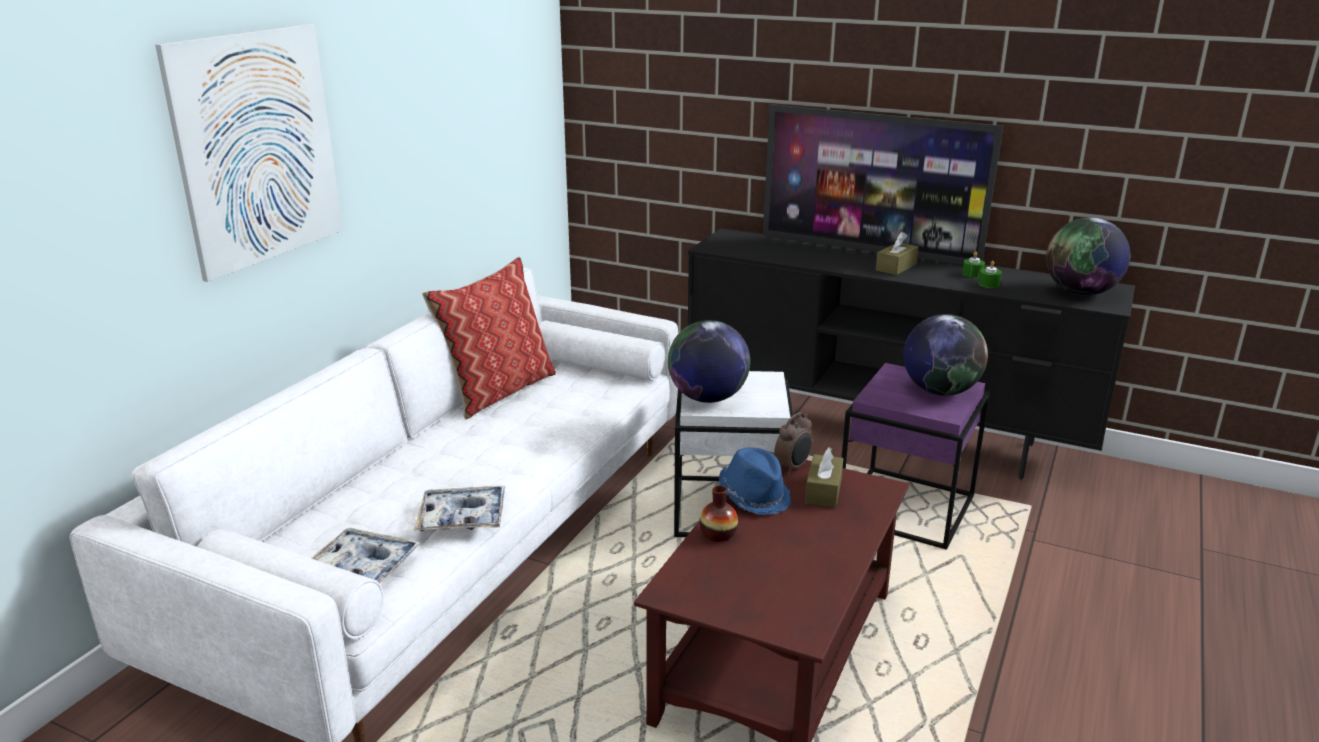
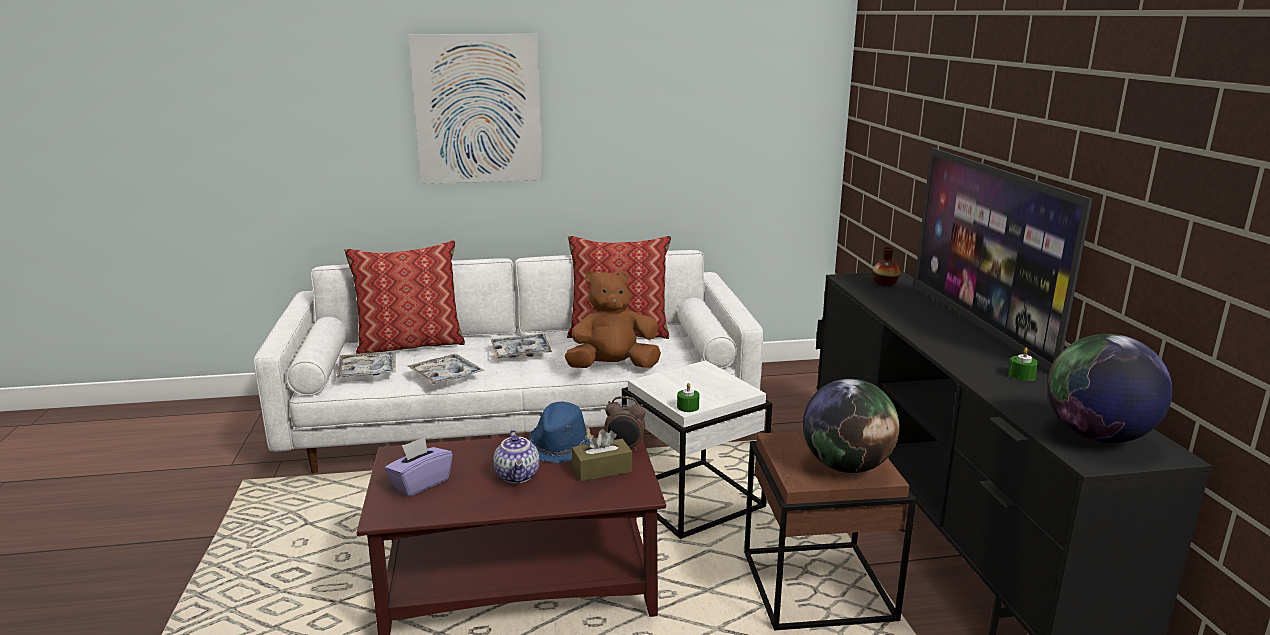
camera: 55 degrees right, 5 degrees down
globe [668,320,750,403] -> none
vase [699,485,738,542] -> vase moved to [872,247,900,286]
purple side table [842,363,990,550] -> brown side table [744,431,916,630]
brown tissue box [876,232,919,275] -> none
green candle [979,261,1002,288] -> green candle moved to [677,383,700,412]
none -> pillow [344,240,465,356]
none -> purple tissue box [385,437,453,497]
none -> tray [491,334,552,358]
none -> teapot [493,430,540,484]
none -> brown plush toy [564,270,661,368]

